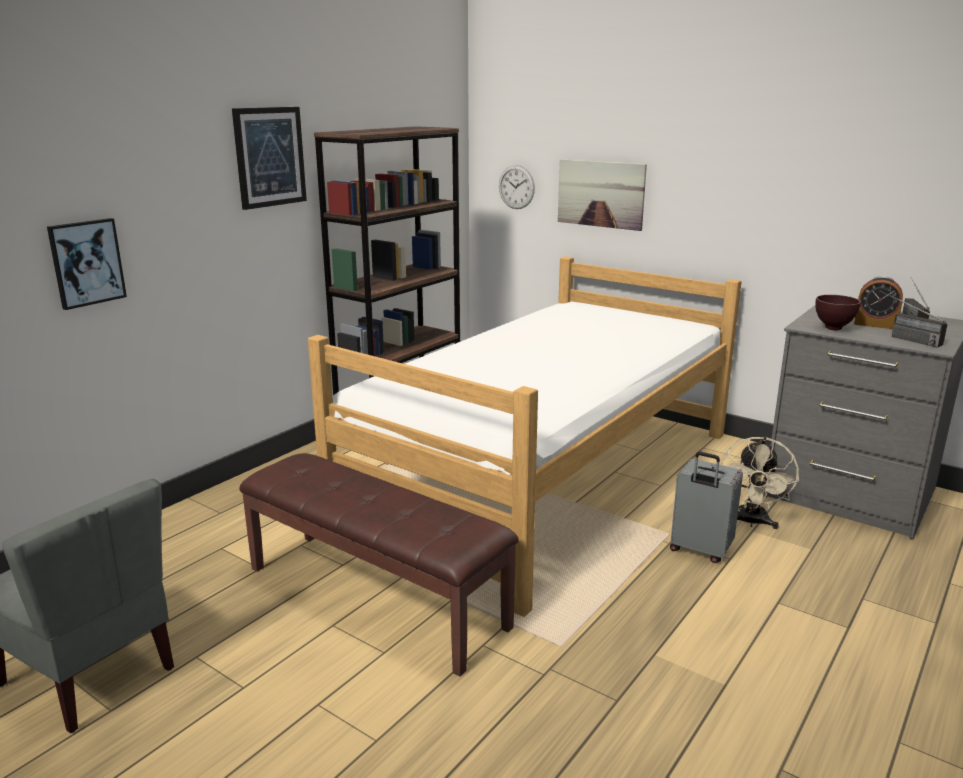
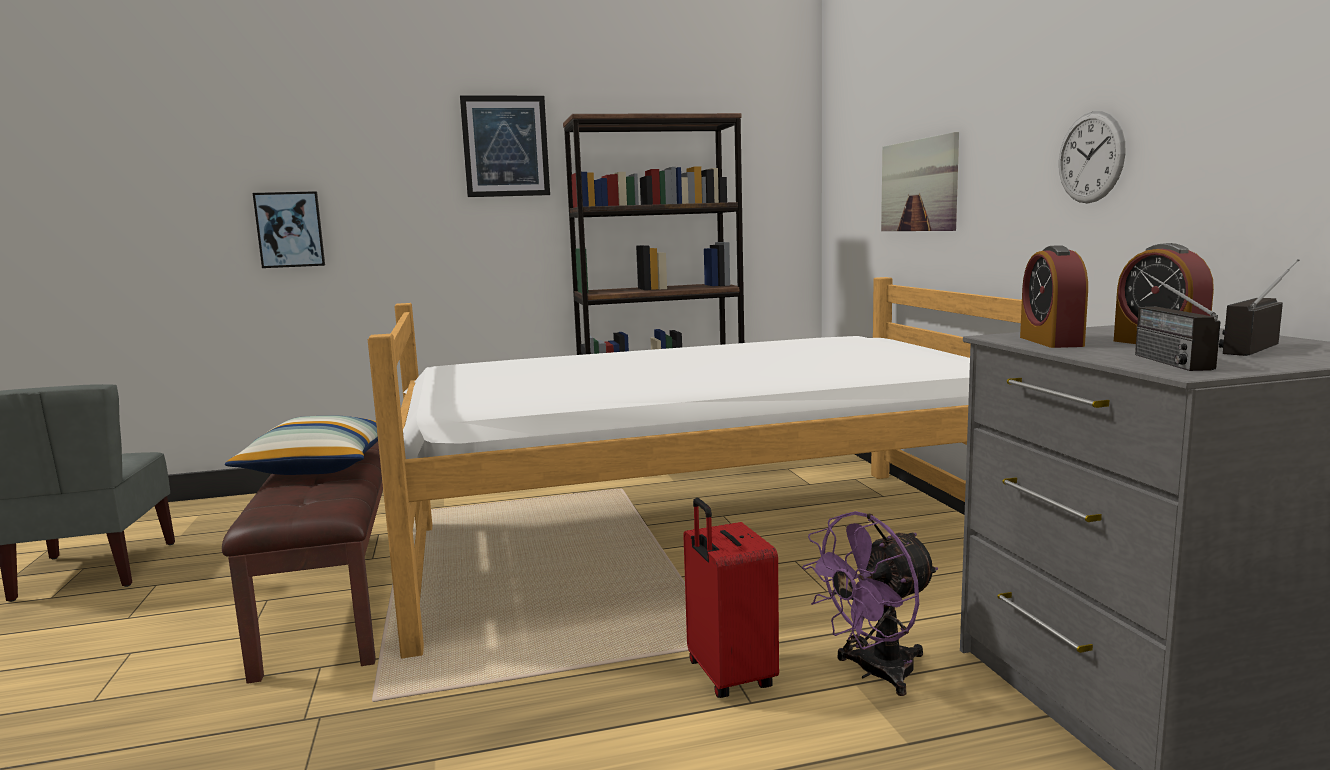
camera: 40 degrees right, 10 degrees down
wall clock [499,165,535,209] -> wall clock moved to [1059,111,1126,203]
grey suitcase [670,452,743,563] -> red suitcase [683,498,779,698]
beige fan [721,437,799,529] -> purple fan [802,511,938,696]
brown bowl [815,295,861,330] -> alarm clock [1020,245,1088,348]
none -> pillow [225,415,378,475]

